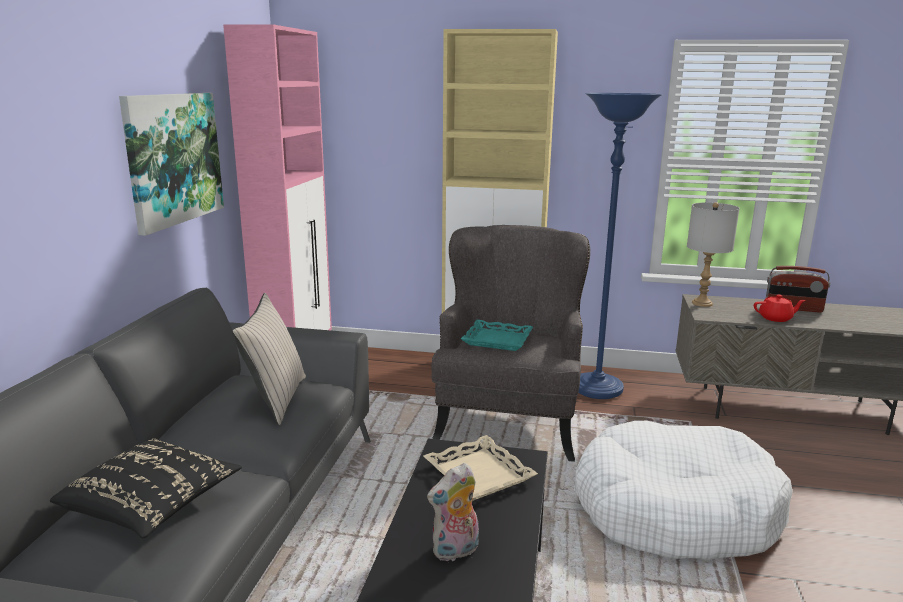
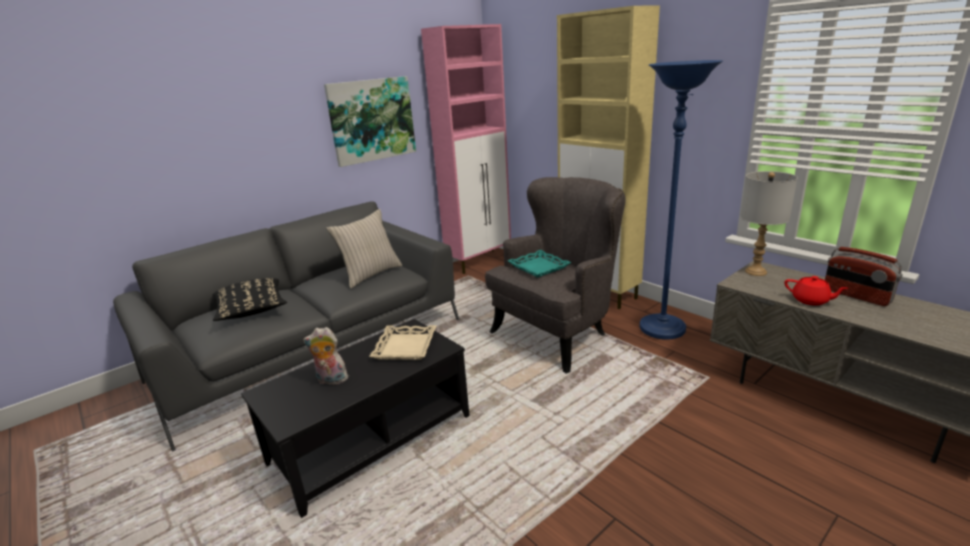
camera: 40 degrees right, 5 degrees up
white dog bed [574,421,793,560] -> none

